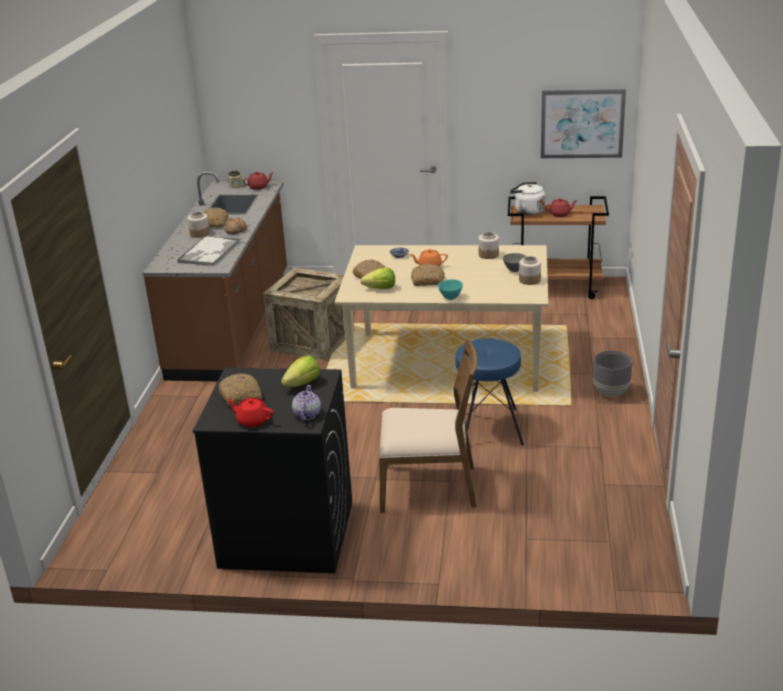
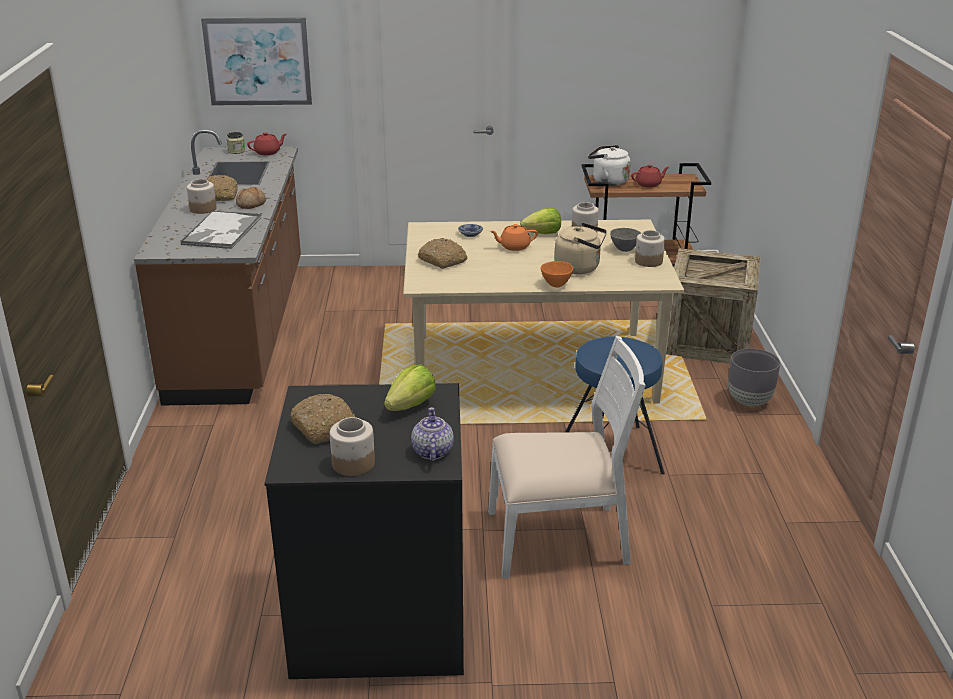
camera: 10 degrees left, 0 degrees up
red teapot [226,398,274,427] -> jar [330,417,375,476]
crate [263,267,354,361] -> crate moved to [666,248,761,364]
lettuce [361,268,395,289] -> lettuce moved to [520,208,561,234]
brown chair [379,339,477,513] -> white chair [488,336,646,579]
bread [411,264,445,286] -> none
turquoise bowl [438,279,463,300] -> orange bowl [541,261,573,288]
picture [541,89,626,158] -> picture moved to [201,18,312,105]
none -> beige kettle [555,223,607,274]

